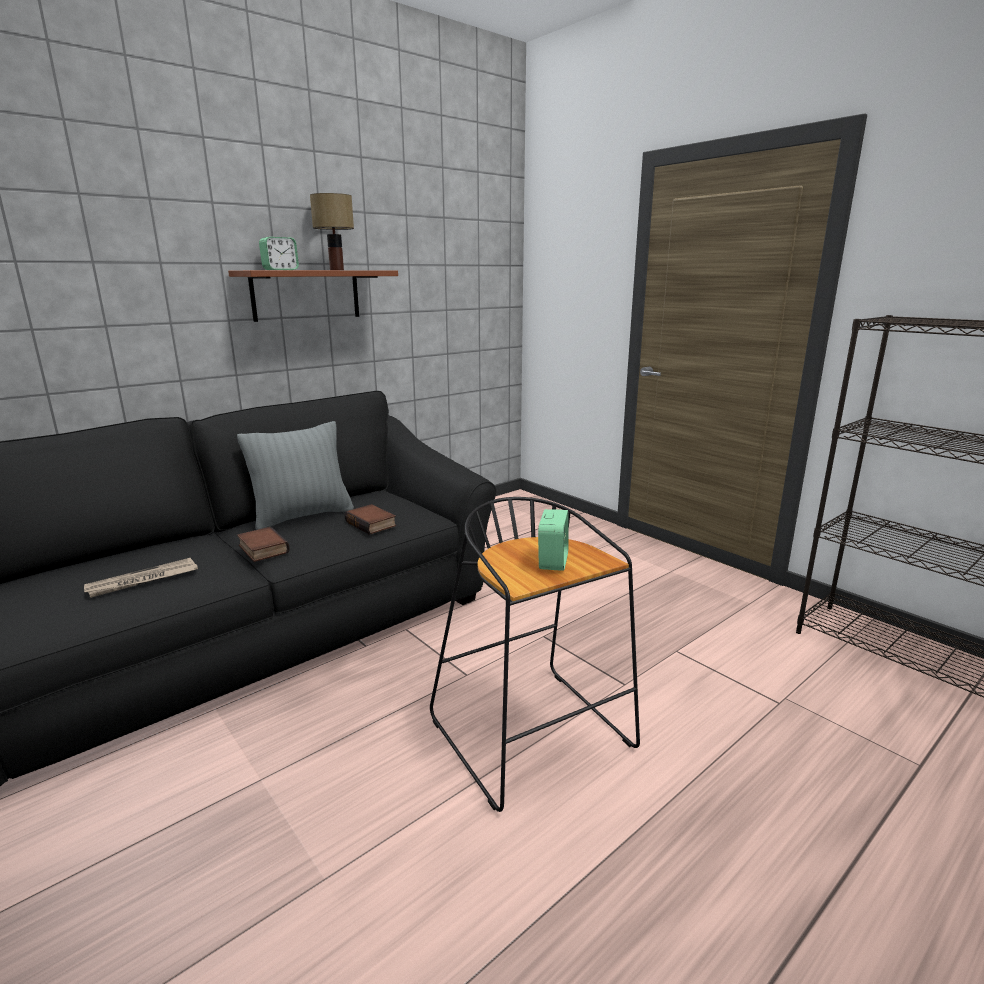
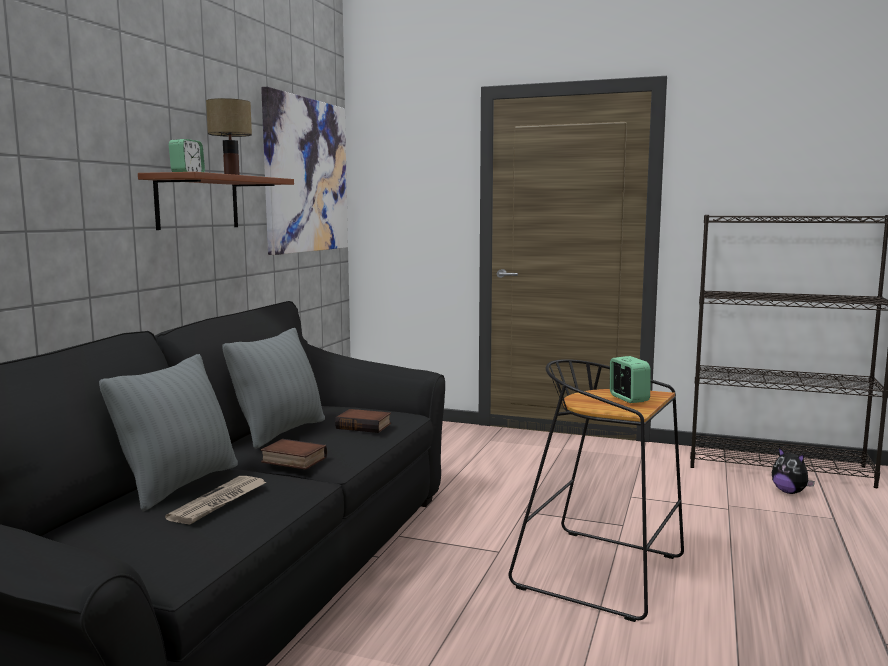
camera: 30 degrees left, 10 degrees down
none -> grey pillow [99,354,238,512]
none -> picture [261,87,348,255]
none -> plush toy [772,448,815,494]

